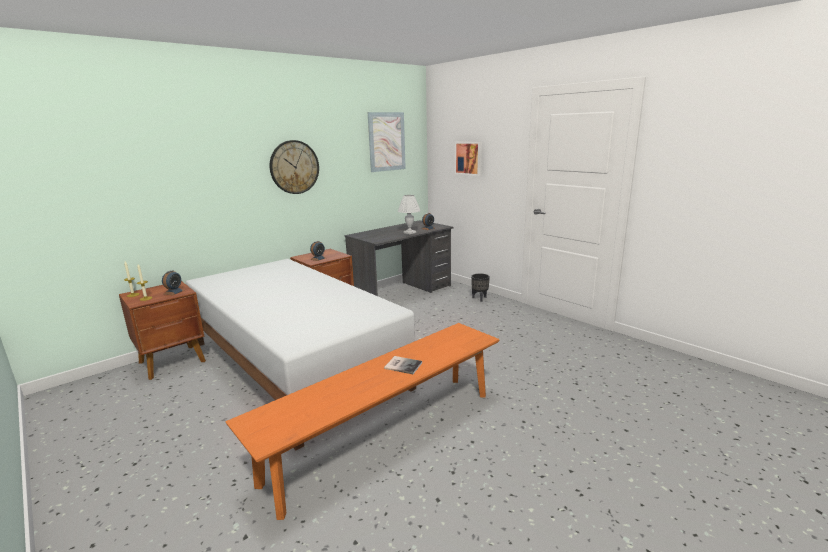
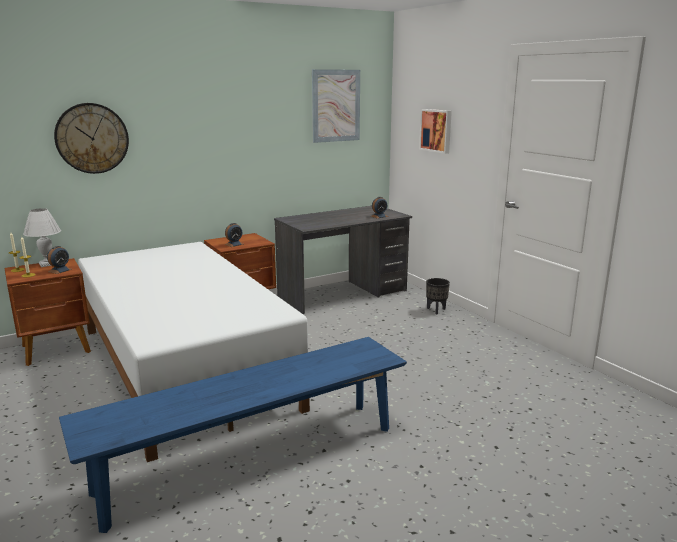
camera: 10 degrees right, 0 degrees up
orange bench [225,323,499,520] -> blue bench [59,337,407,533]
wall clock [270,140,319,194] -> wall clock moved to [54,103,129,174]
book [384,356,422,374] -> none
white table lamp [398,195,421,234] -> white table lamp moved to [23,208,61,267]

